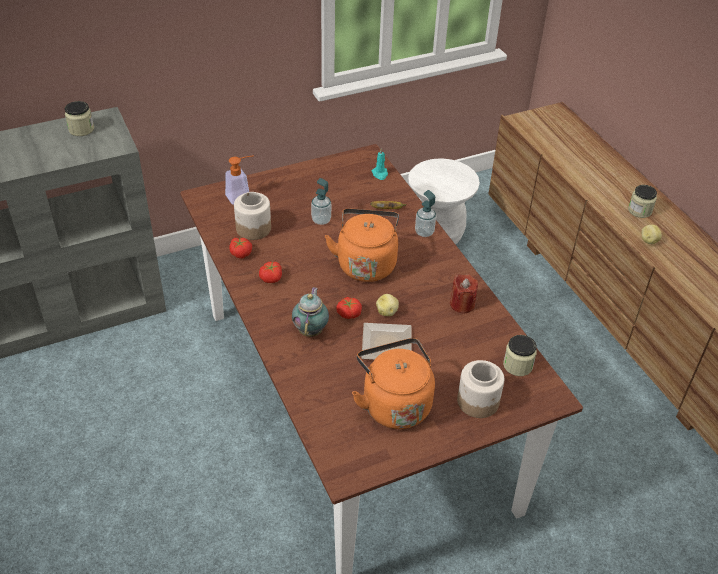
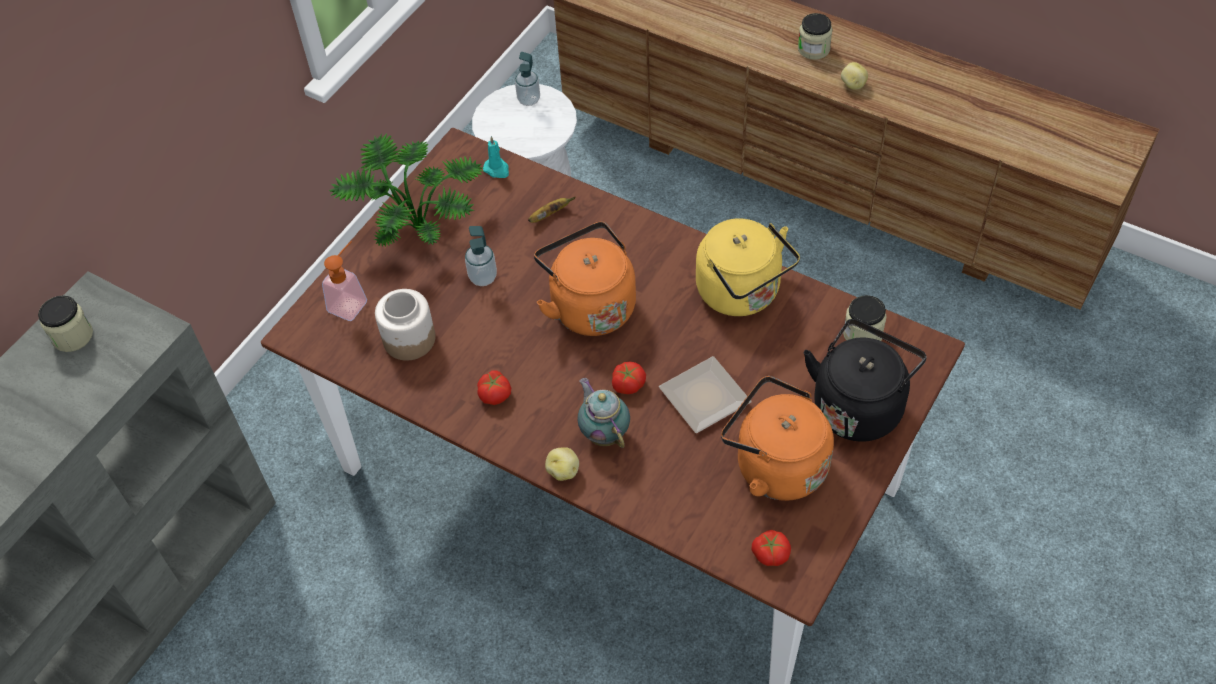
camera: 30 degrees left, 10 degrees up
tomato [229,238,252,258] -> tomato moved to [752,530,791,566]
potato [376,294,399,316] -> potato moved to [545,447,579,481]
soap dispenser [415,190,436,237] -> soap dispenser moved to [515,52,540,106]
red candle [450,274,478,313] -> yellow kettle [696,218,800,316]
jar [457,360,504,418] -> black kettle [804,319,926,442]
none -> potted plant [329,134,483,247]

